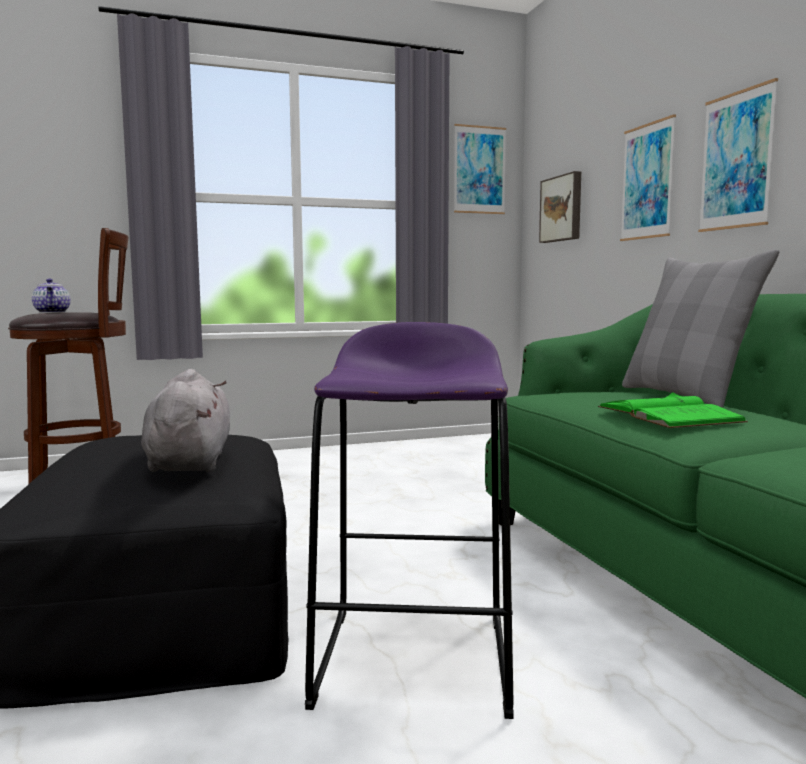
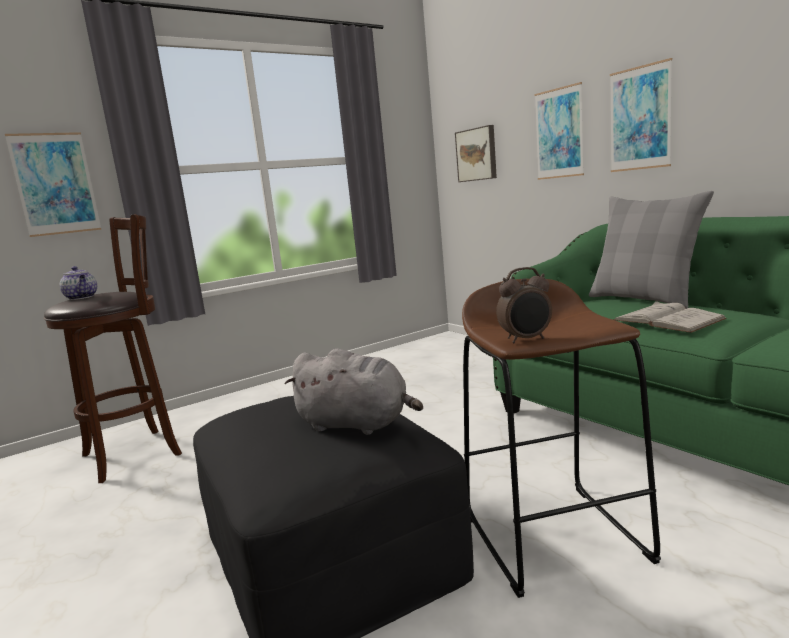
camera: 15 degrees left, 5 degrees up
grey plush toy [141,369,230,472] -> grey plush toy turned 135 degrees clockwise [285,349,423,435]
purple stool [305,322,514,719] -> brown stool [462,279,661,598]
picture [454,124,506,214] -> picture moved to [5,132,101,237]
green book [598,392,748,428] -> white book [613,301,727,333]
none -> alarm clock [496,267,552,343]

